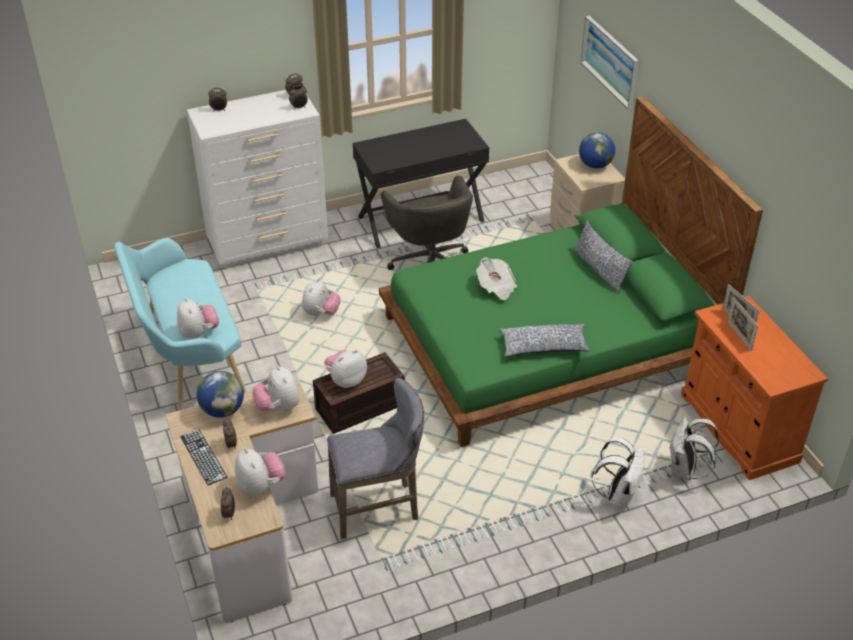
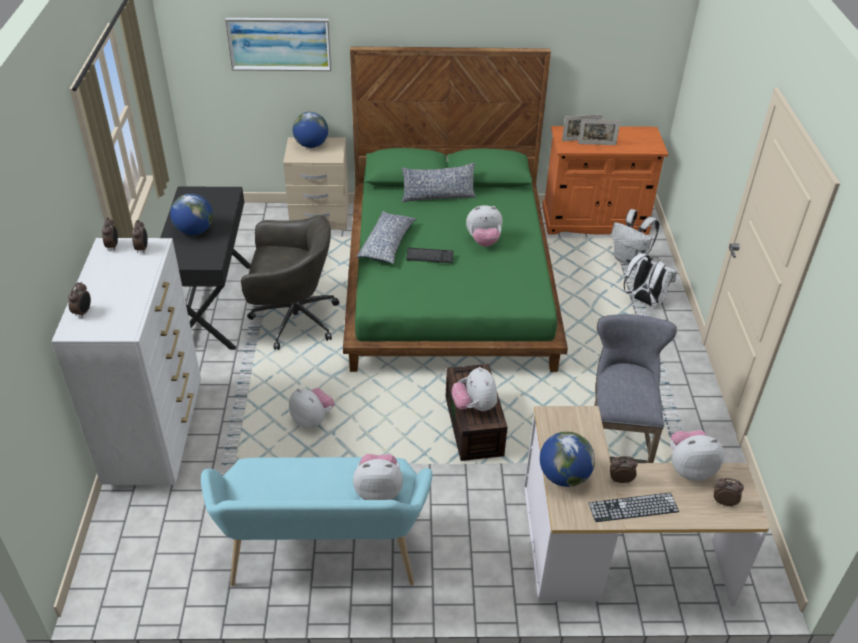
camera: 70 degrees left, 0 degrees up
plush toy [253,366,300,411] -> plush toy moved to [466,205,502,247]
newspaper [476,257,517,300] -> keyboard [406,248,454,263]
pillow [499,324,590,357] -> pillow moved to [356,211,416,264]
none -> globe [170,194,213,235]

